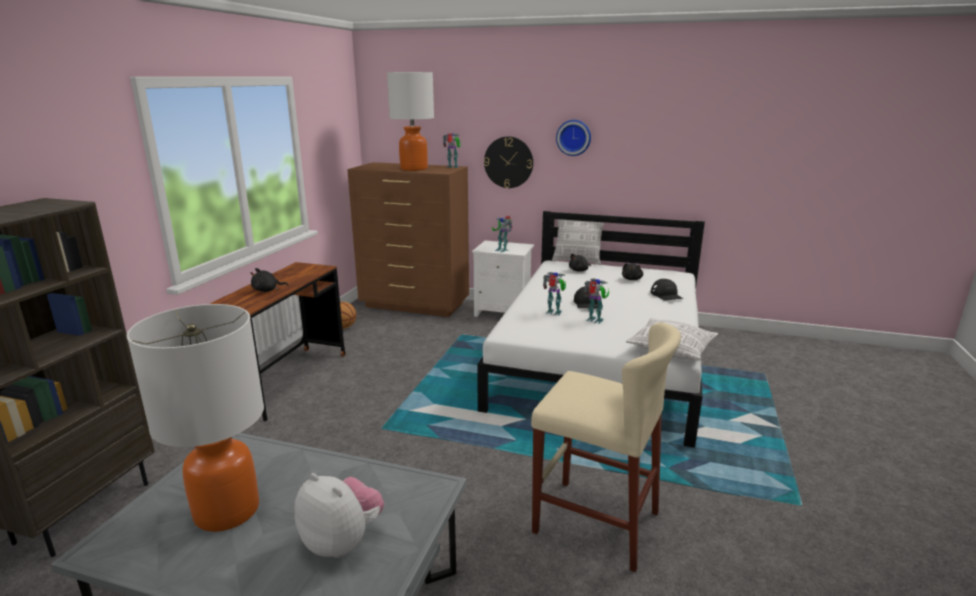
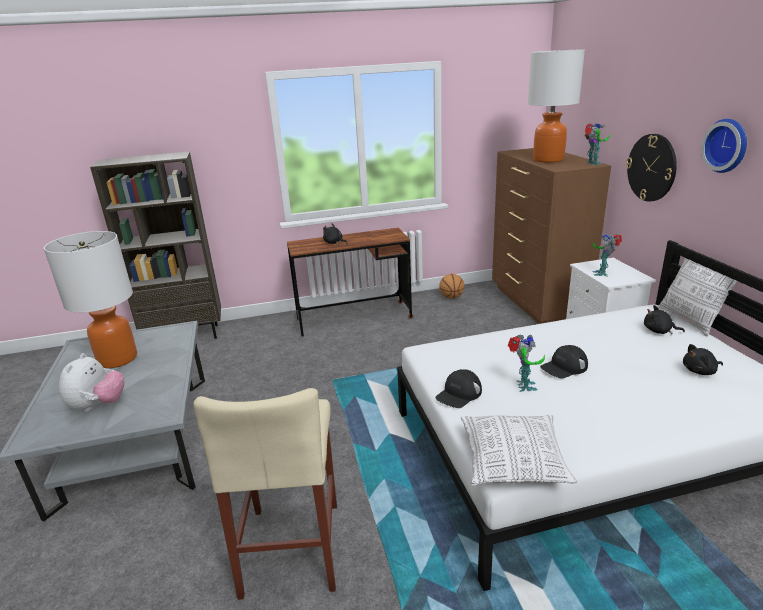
camera: 60 degrees right, 5 degrees up
toy robot [543,272,566,316] -> none
black cap [651,279,683,301] -> black cap moved to [435,369,482,408]

